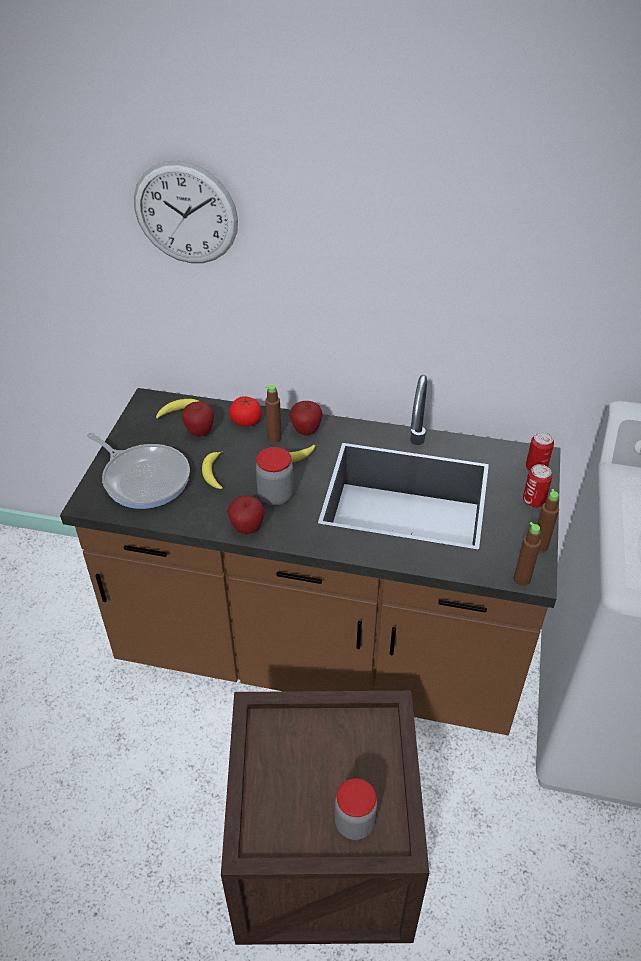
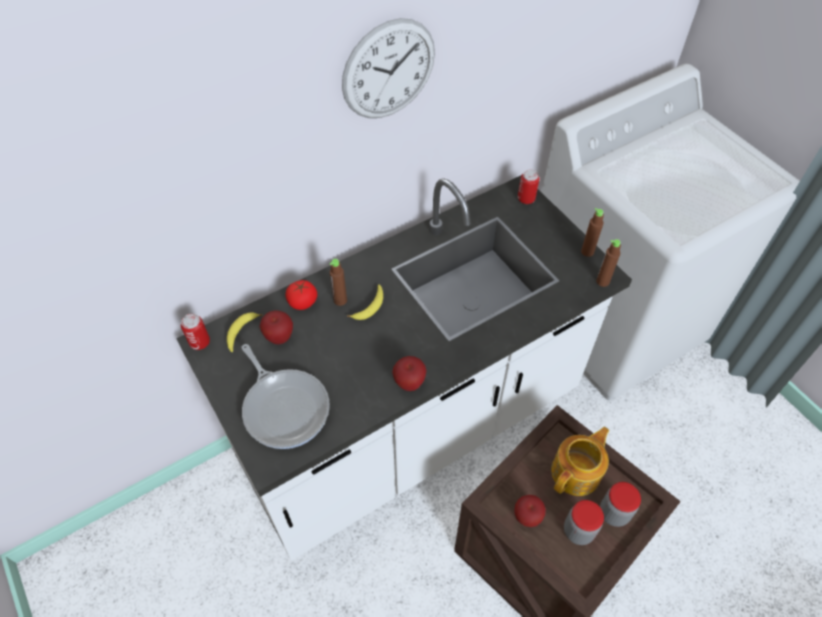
camera: 45 degrees left, 10 degrees up
brown counter [60,375,561,735] -> white counter [176,176,632,561]
frying pan [87,433,190,509] -> frying pan turned 60 degrees clockwise [242,344,330,449]
wall clock [134,160,238,263] -> wall clock moved to [342,18,435,118]
banana [202,451,223,489] -> none
jar [256,447,294,505] -> jar moved to [564,500,604,545]
apple [290,401,323,436] -> apple moved to [515,495,546,527]
can [523,464,552,508] -> can moved to [181,314,210,350]
none -> teapot [551,427,609,496]

